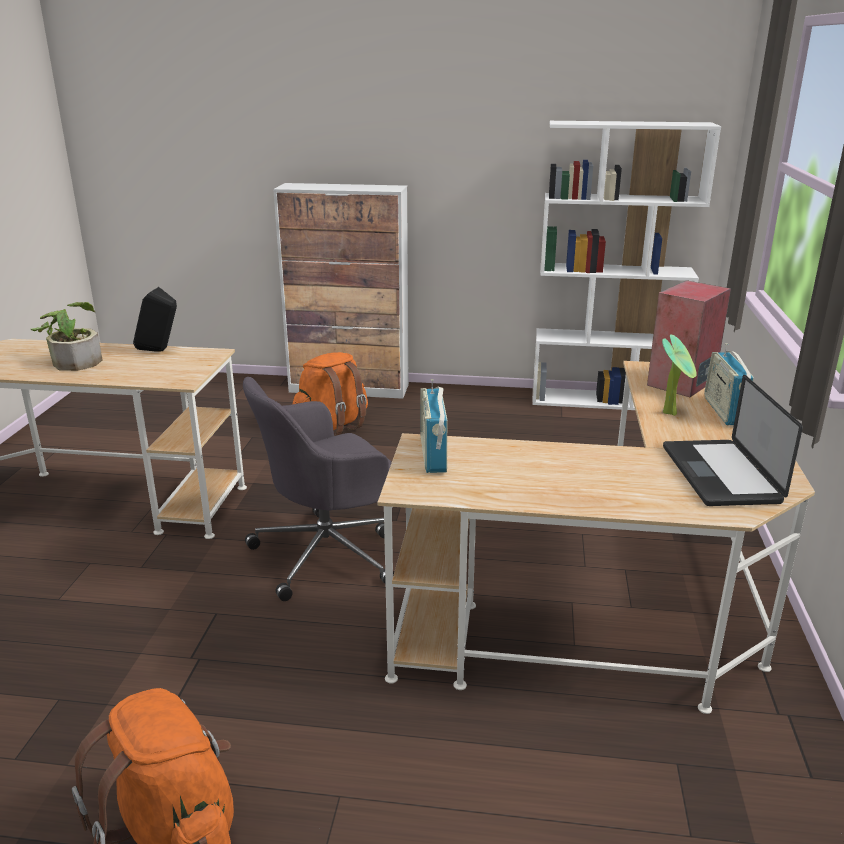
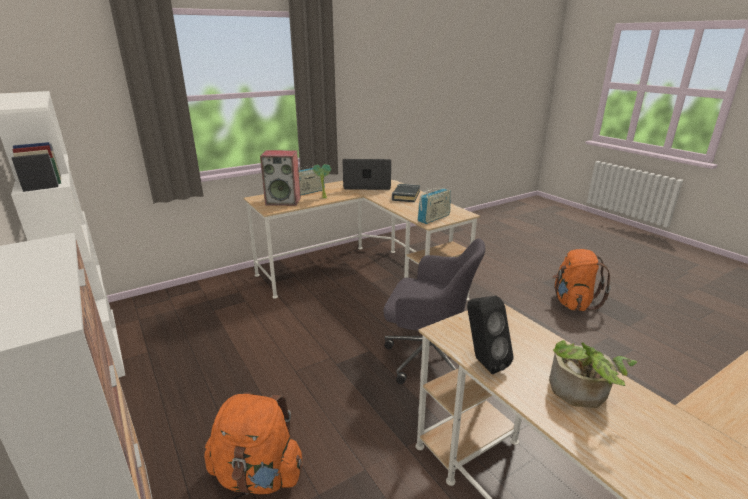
camera: 130 degrees left, 0 degrees up
laptop [663,375,803,506] -> laptop turned 135 degrees counterclockwise [342,159,391,190]
none -> black book [392,184,420,202]

